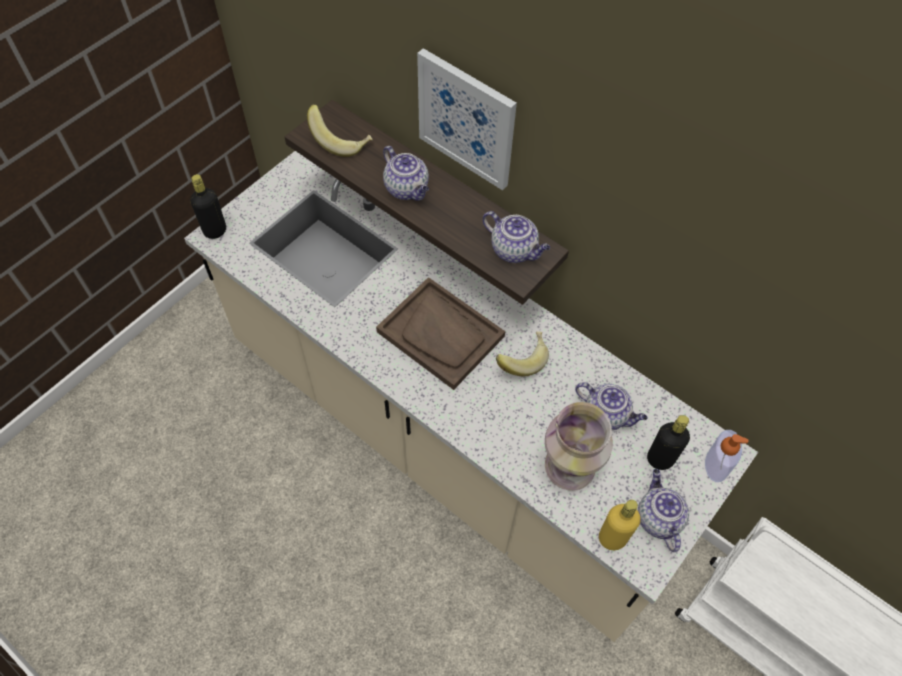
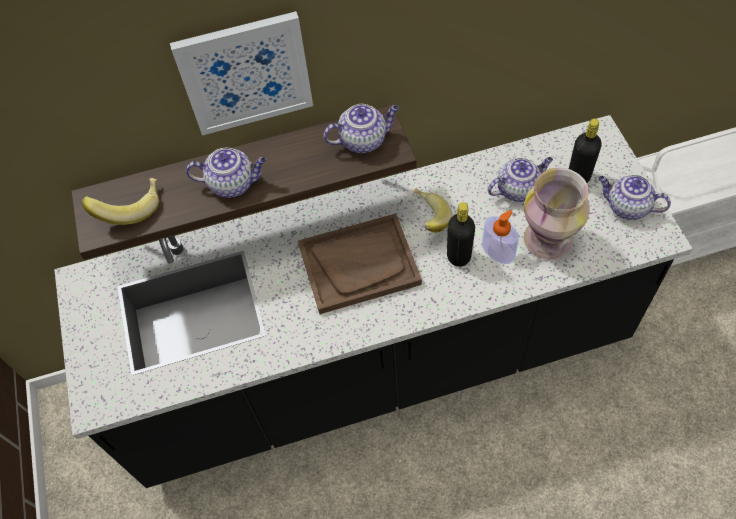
camera: 50 degrees left, 0 degrees up
beige counter [184,151,758,642] -> black counter [54,115,693,488]
black bottle [190,174,226,239] -> black bottle moved to [447,202,475,267]
yellow bottle [599,500,641,550] -> none
soap dispenser [705,430,748,482] -> soap dispenser moved to [482,210,519,264]

